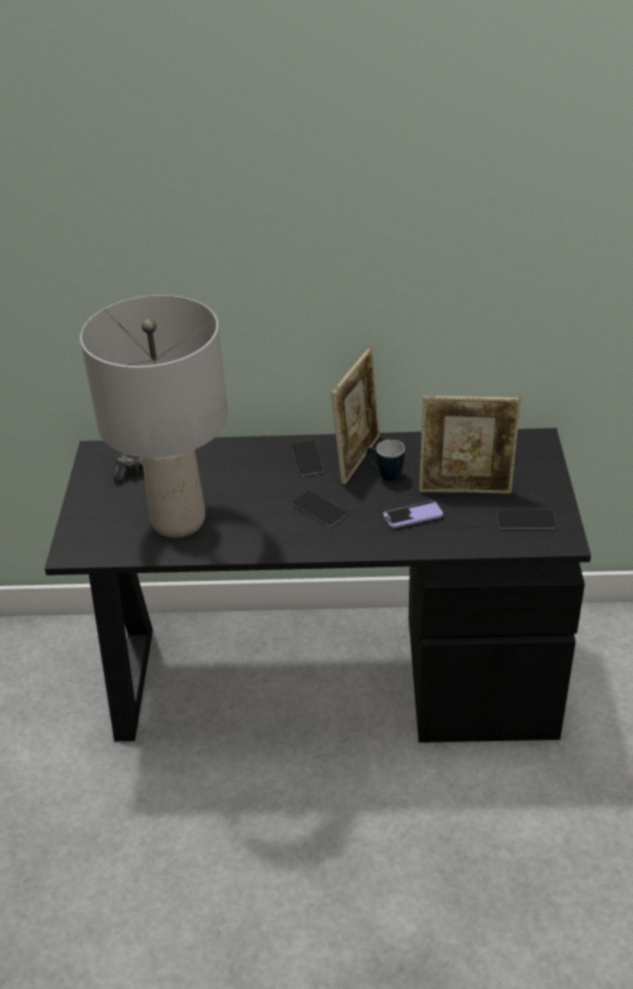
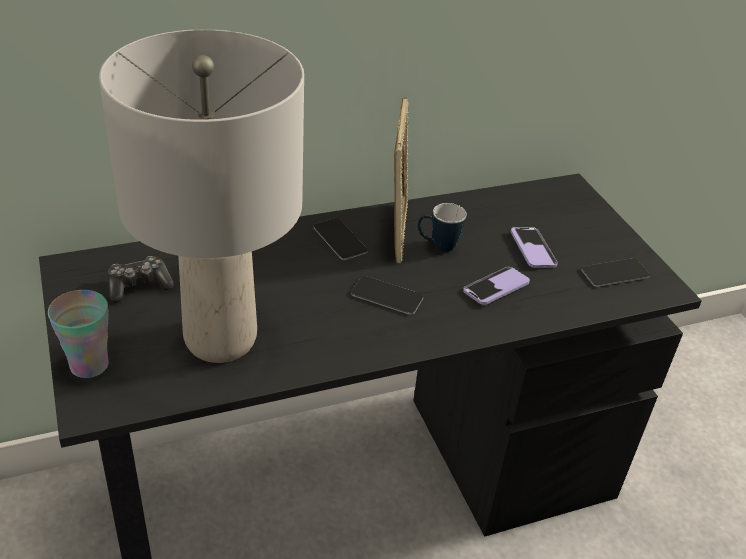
camera: 25 degrees left, 0 degrees up
picture frame [419,396,521,494] -> phone [510,227,558,268]
none -> cup [48,290,109,378]

